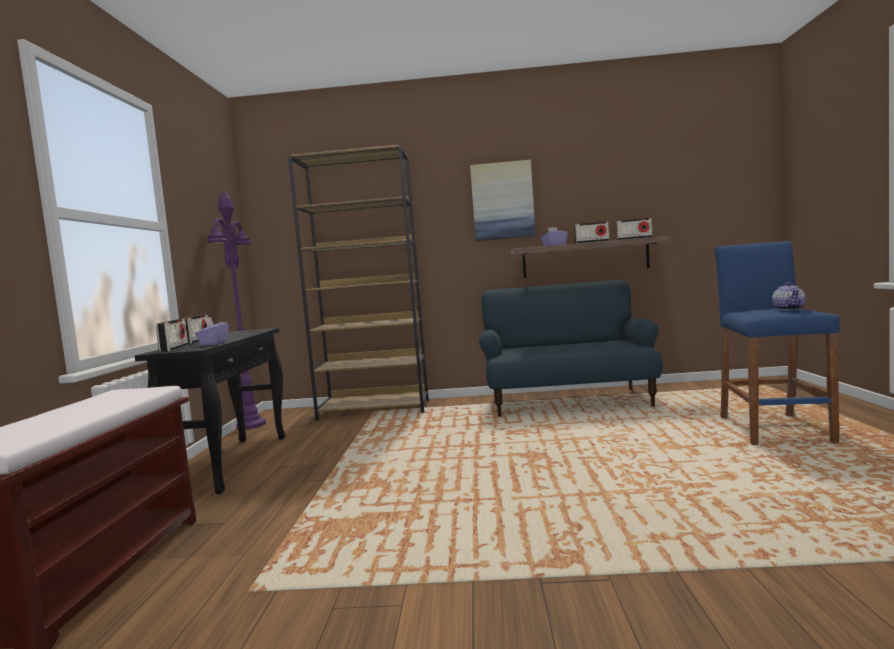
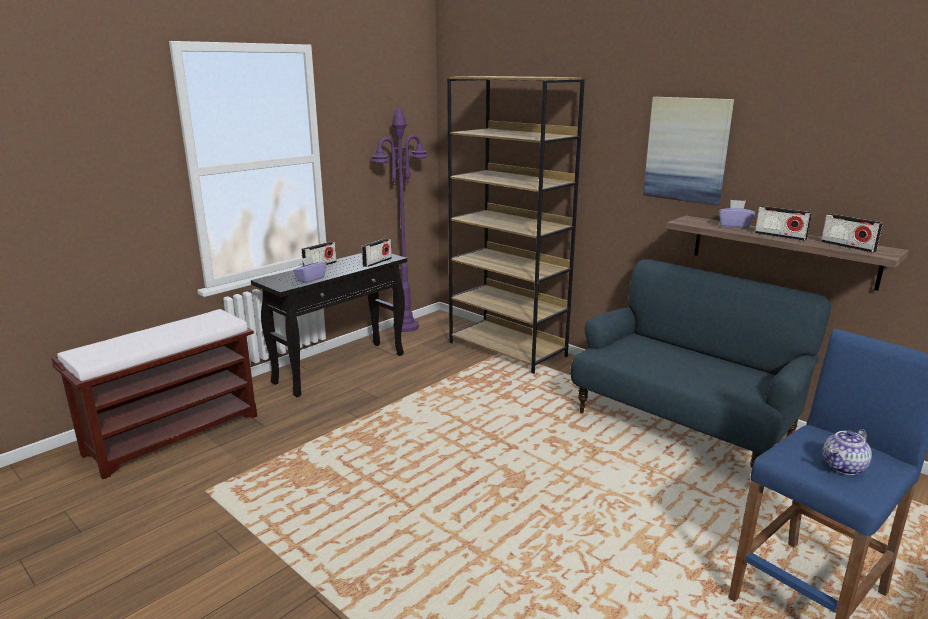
camera: 40 degrees right, 15 degrees up
radio [156,319,188,352] -> radio moved to [361,238,392,267]

